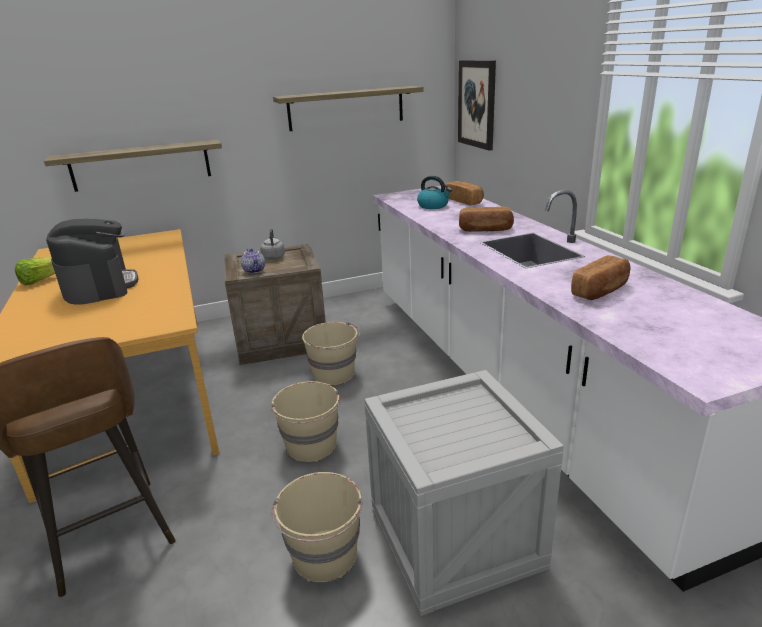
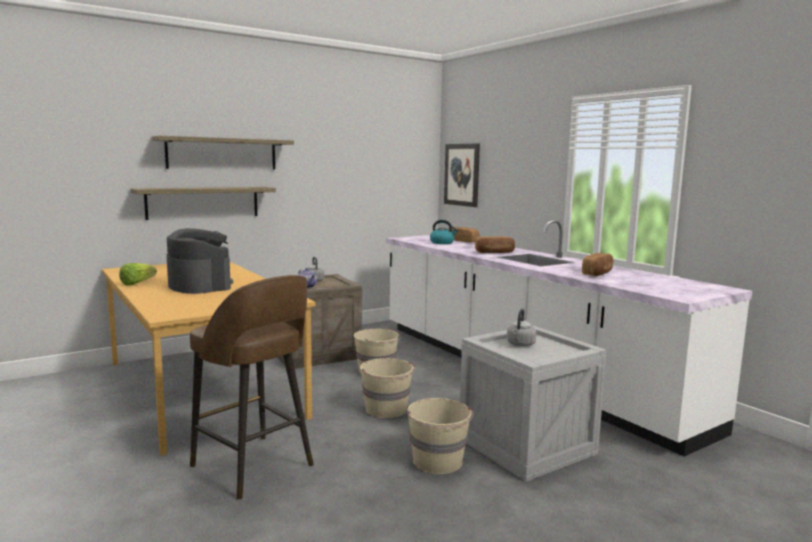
camera: 15 degrees left, 15 degrees down
shelf [273,86,424,131] -> shelf moved to [151,135,294,170]
none -> grey kettle [507,309,536,347]

